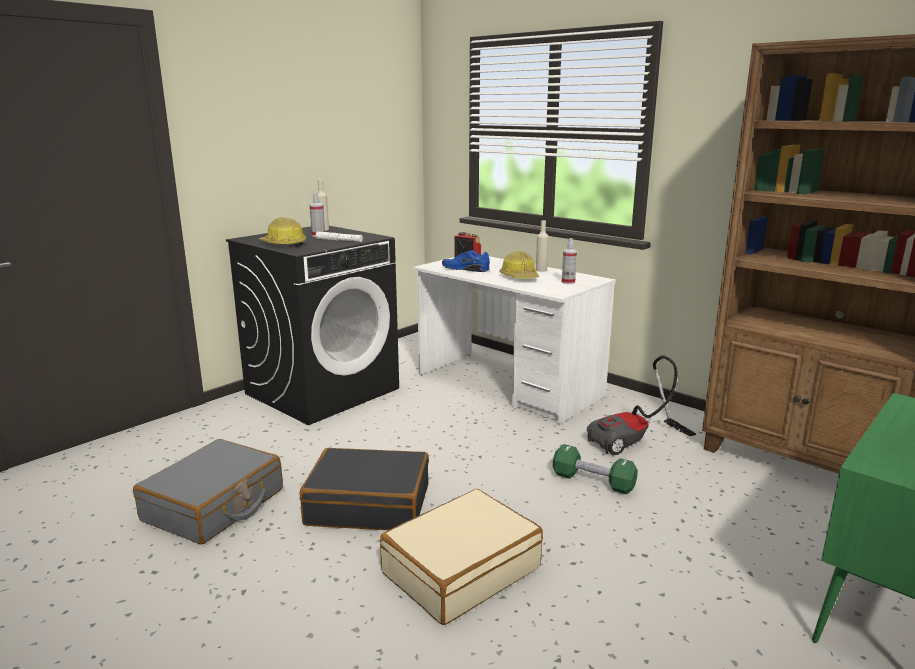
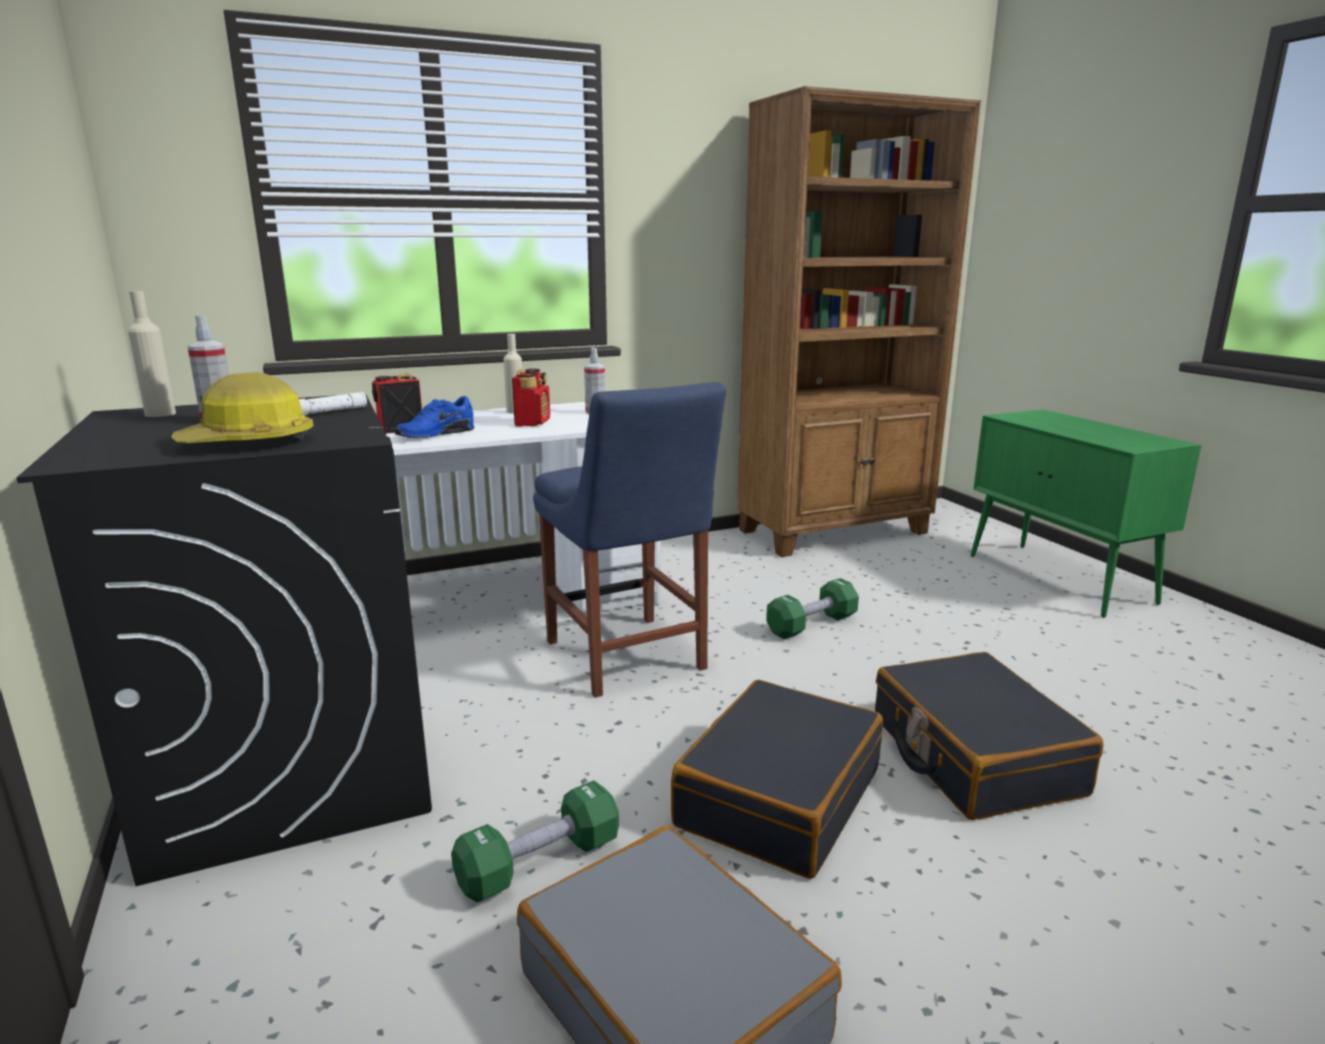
camera: 65 degrees left, 0 degrees up
beige suitcase [380,489,543,625] -> black suitcase [875,652,1104,820]
hard hat [500,251,539,279] -> radio [512,369,550,427]
vacuum cleaner [587,355,696,455] -> none
none -> green dumbbell [451,780,619,902]
none -> blue chair [533,382,725,698]

